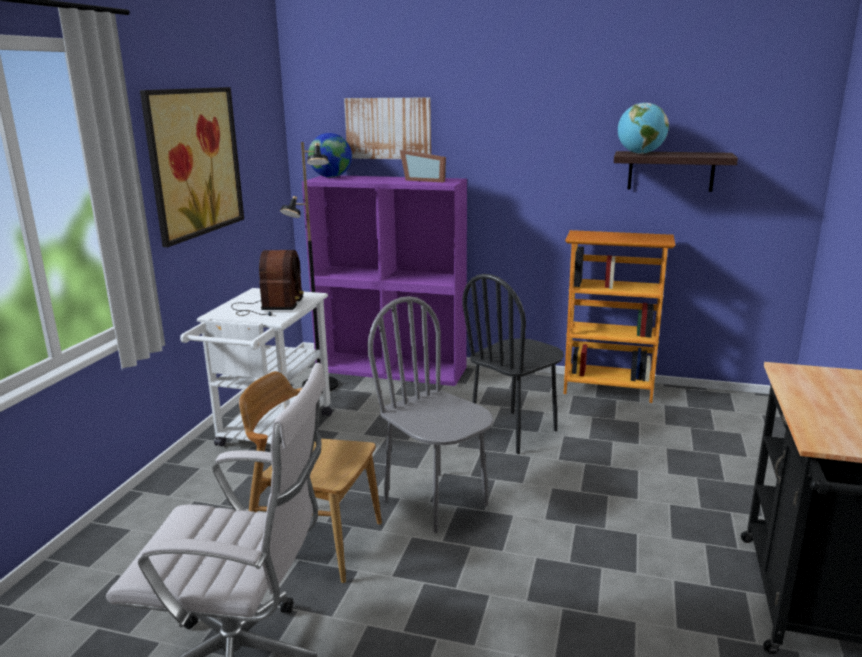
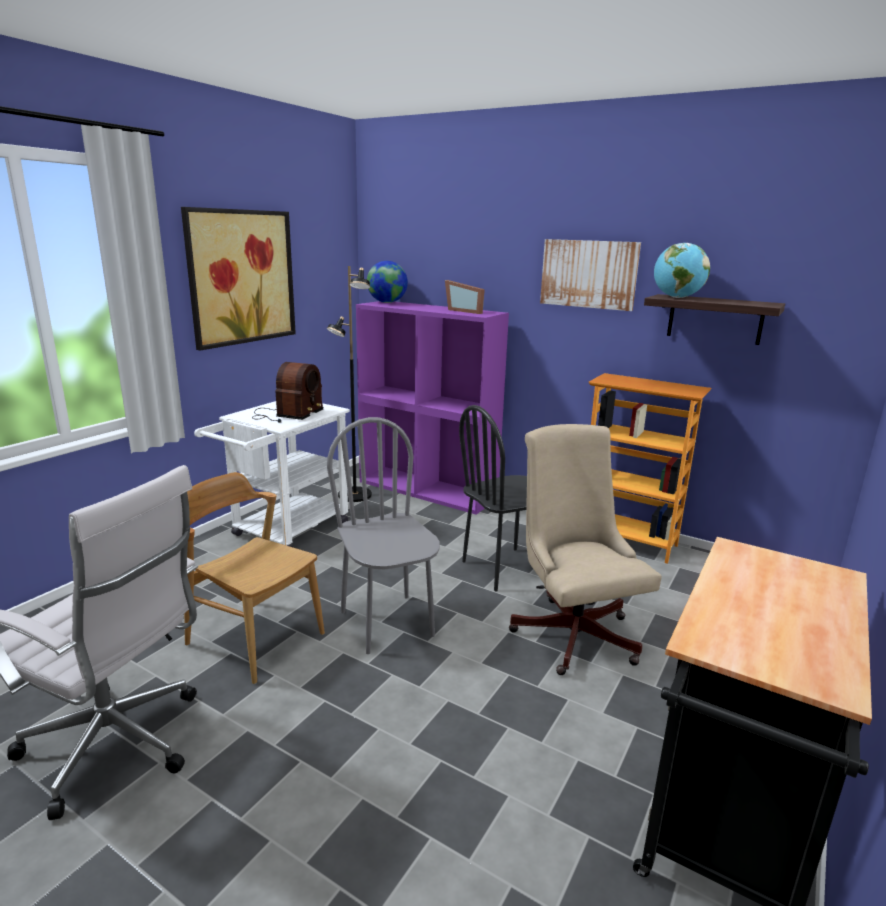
camera: 15 degrees right, 0 degrees up
picture [344,98,431,159] -> picture moved to [540,239,641,311]
none -> beige office chair [509,424,662,675]

